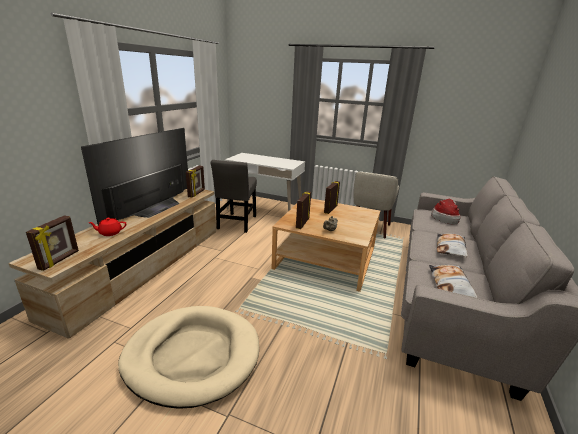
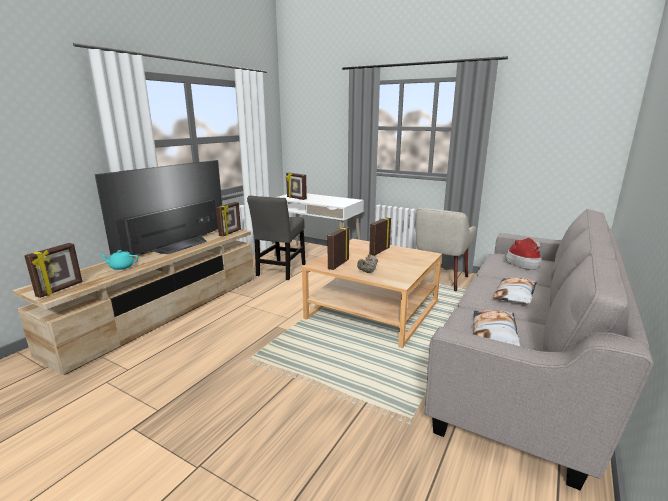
camera: 10 degrees right, 5 degrees down
red teapot [88,218,127,236] -> turquoise teapot [100,250,138,270]
beige dog bed [118,306,259,409] -> none
none -> picture frame [286,173,307,200]

